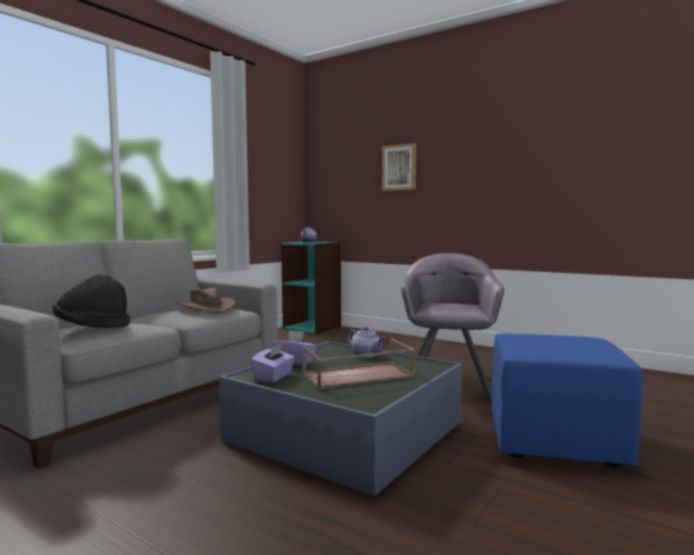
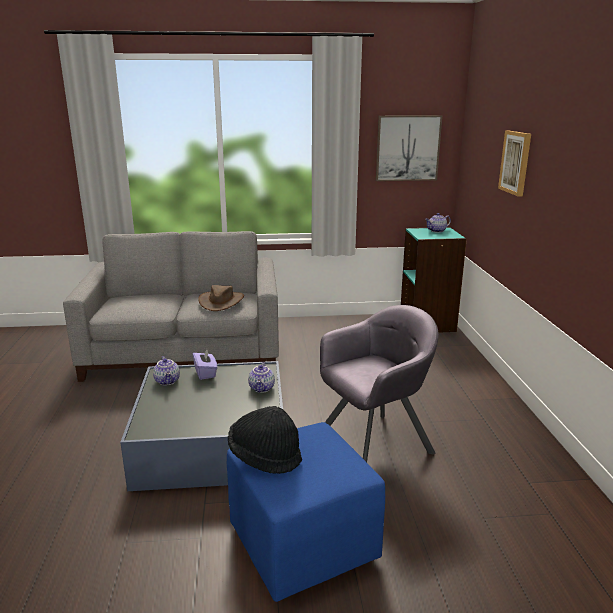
camera: 50 degrees right, 15 degrees up
black hat [53,274,130,328] -> black hat moved to [228,406,302,474]
purple tissue box [251,343,295,383] -> teapot [153,356,180,385]
brown tray [303,338,416,390] -> none
none -> picture [376,115,442,181]

